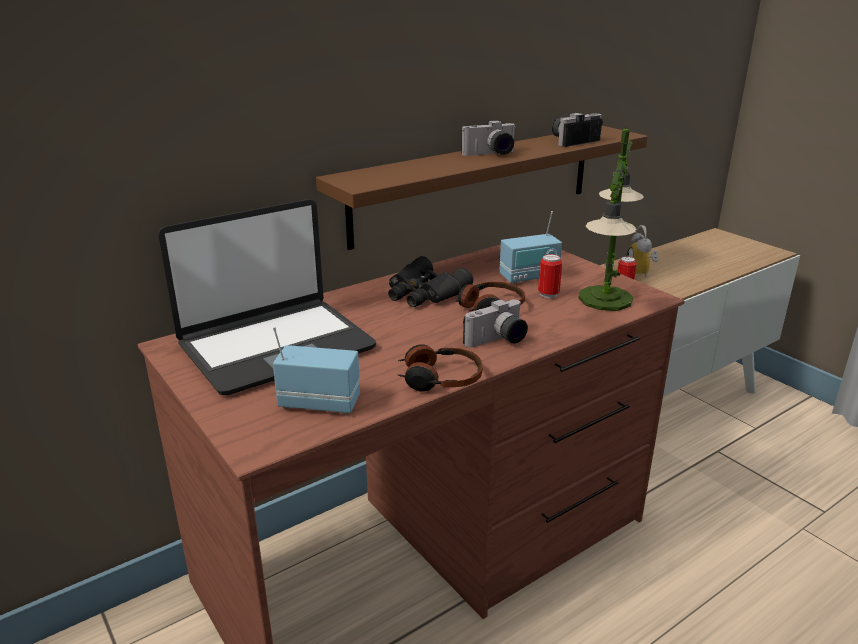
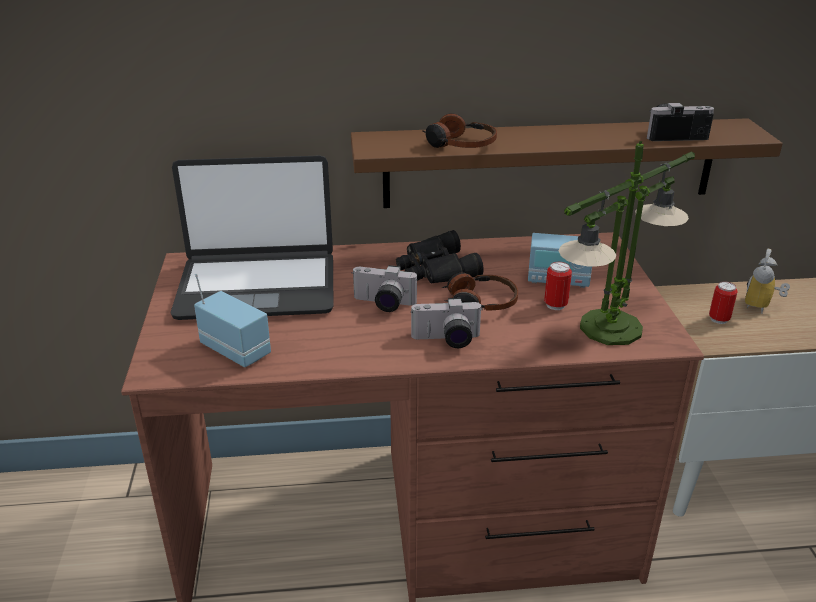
camera: 30 degrees right, 5 degrees up
headphones [398,344,482,392] -> headphones moved to [423,113,497,148]
camera [461,120,516,156] -> camera moved to [352,265,418,312]

